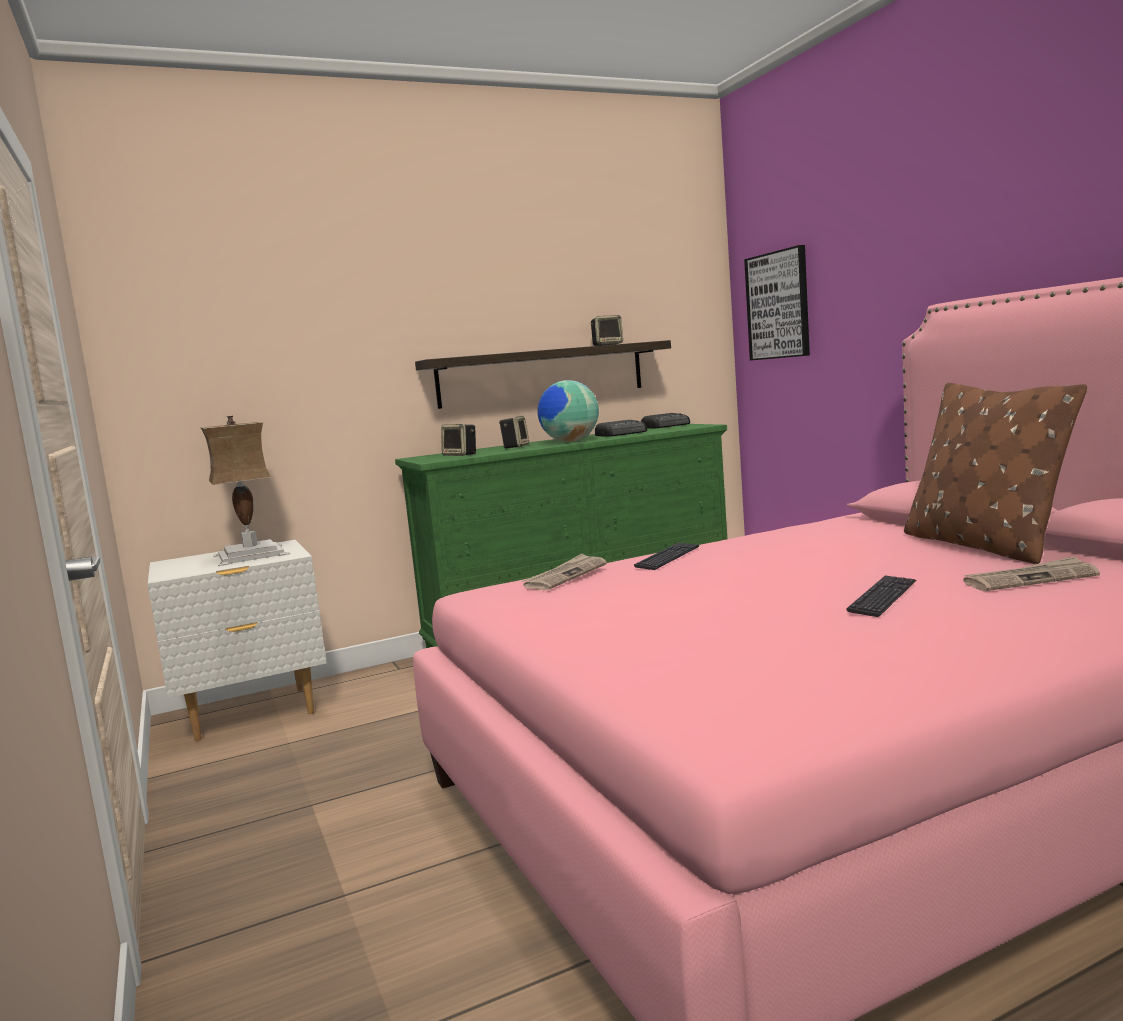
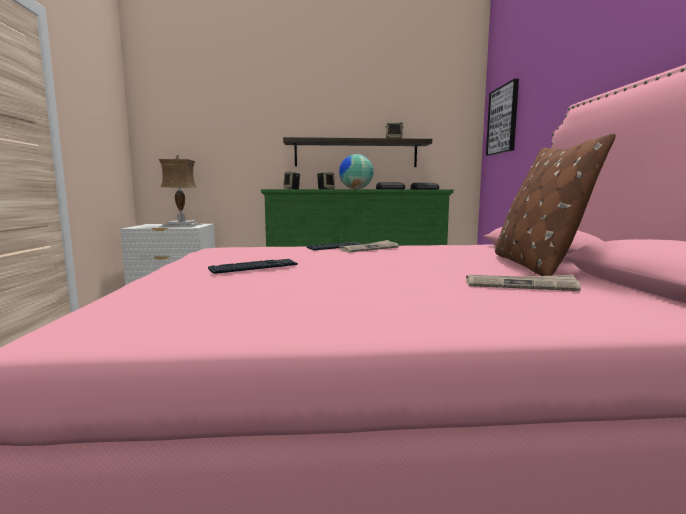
camera: 20 degrees right, 0 degrees up
newspaper [521,553,607,590] -> newspaper moved to [339,240,399,253]
keyboard [846,575,916,617] -> keyboard moved to [208,259,298,274]

